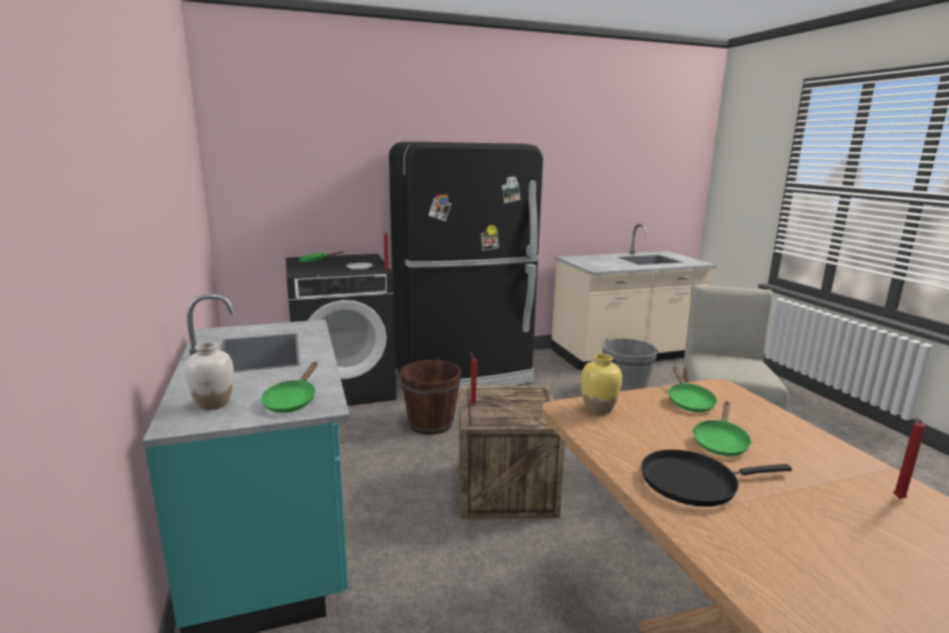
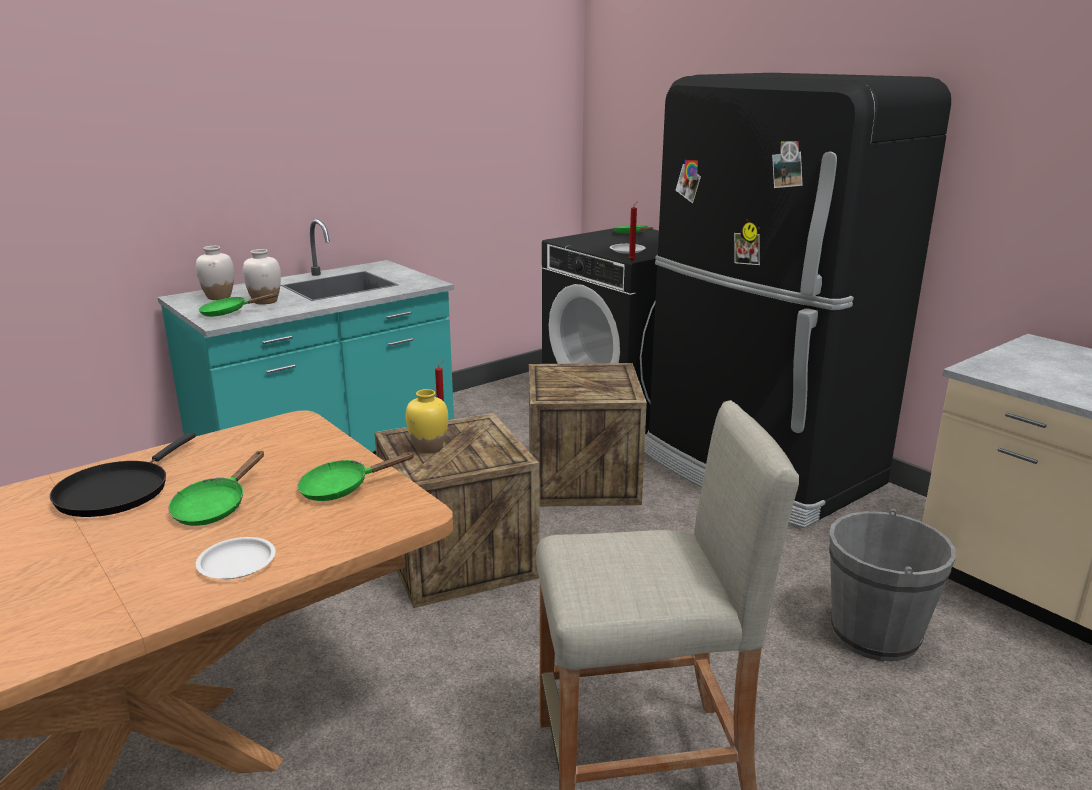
camera: 70 degrees right, 5 degrees up
brown bucket [400,358,461,435] -> crate [529,363,647,507]
yellow vase [581,354,622,415] -> yellow vase moved to [406,389,448,454]
black frying pan [641,449,792,507] -> black frying pan turned 135 degrees counterclockwise [50,433,196,517]
green frying pan [692,401,752,456] -> green frying pan turned 75 degrees counterclockwise [168,451,264,526]
red candle [893,417,926,499] -> none
none -> white plate [196,537,276,579]
none -> white vase [242,249,281,305]

